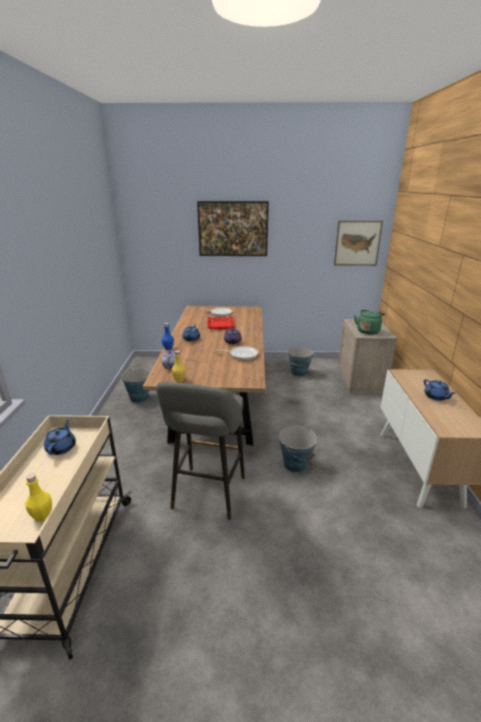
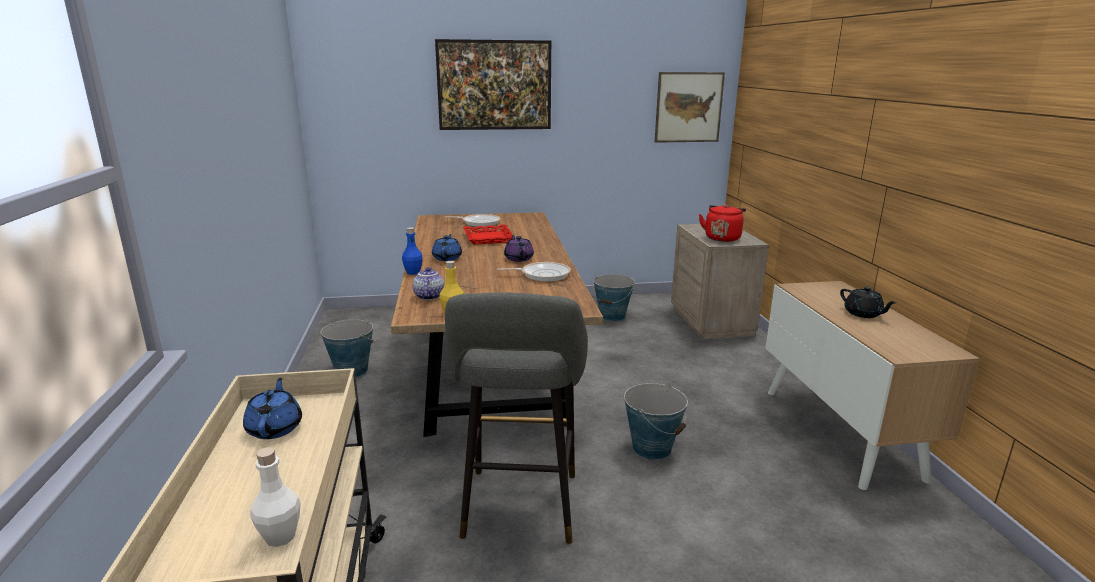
camera: 10 degrees left, 5 degrees down
yellow bottle [25,473,52,522] -> white bottle [250,447,300,547]
green kettle [354,310,385,334] -> red kettle [699,204,746,242]
blue teapot [424,379,456,401] -> black teapot [840,287,897,318]

